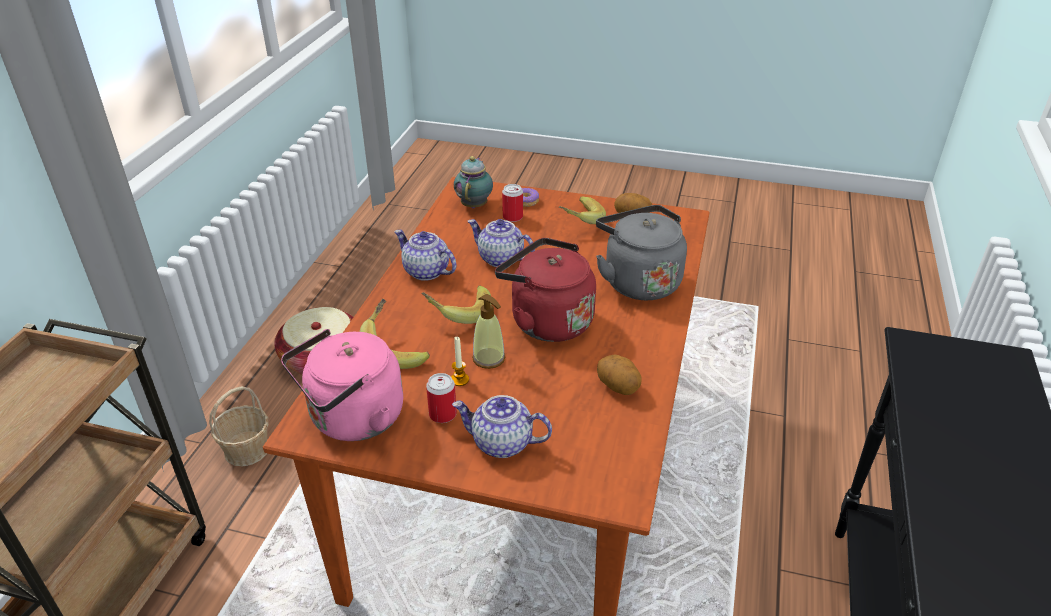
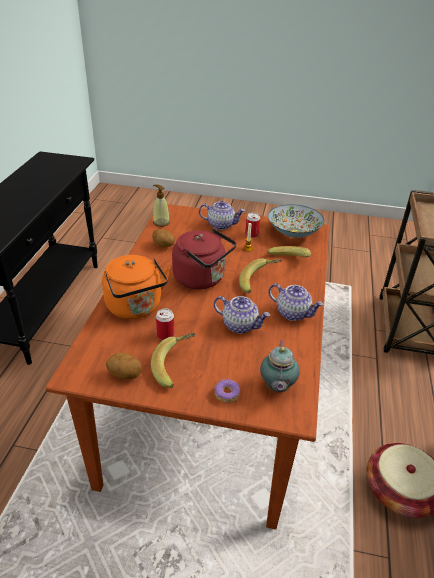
camera: 175 degrees right, 0 degrees up
basket [209,386,269,466] -> none
pink kettle [281,329,403,441] -> bowl [268,204,324,238]
soap dispenser [472,294,505,369] -> soap dispenser moved to [153,184,170,227]
can [502,184,523,222] -> can moved to [156,309,174,340]
grey kettle [596,205,687,300] -> orange kettle [102,255,170,319]

